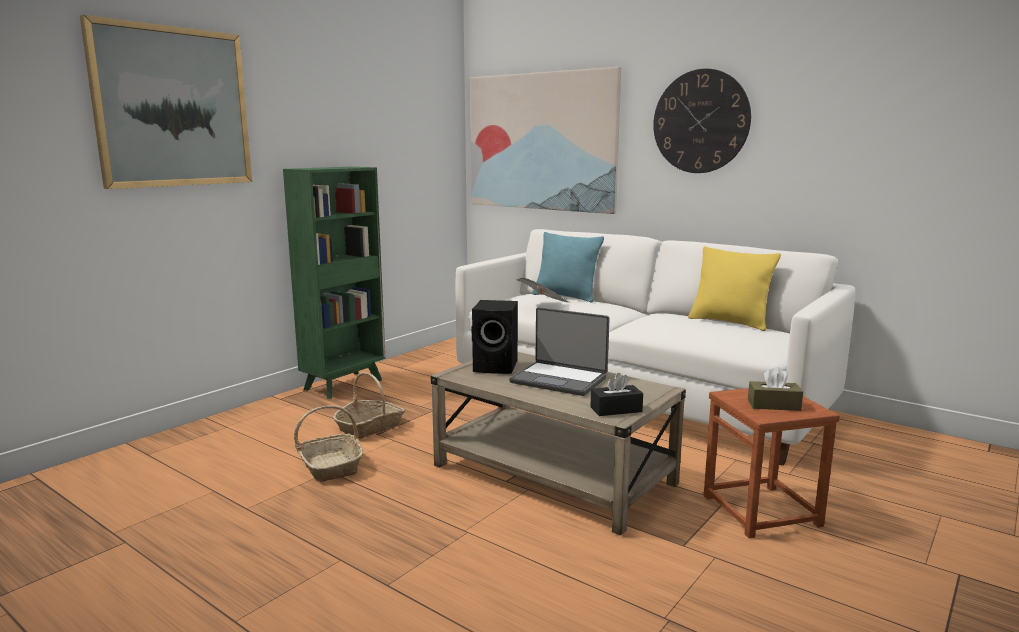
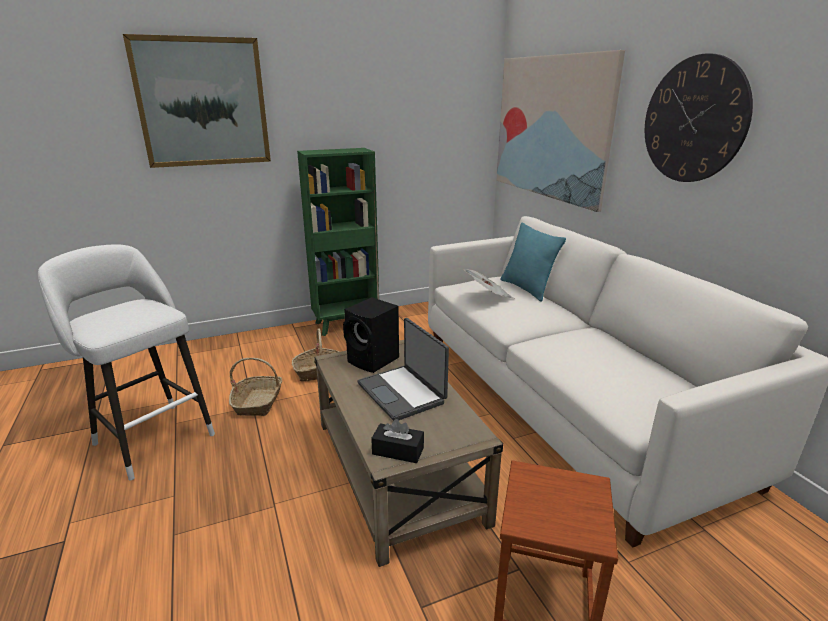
camera: 30 degrees right, 10 degrees up
yellow pillow [688,246,781,331] -> none
brown tissue box [748,367,803,411] -> none
none -> white stool [38,244,215,480]

